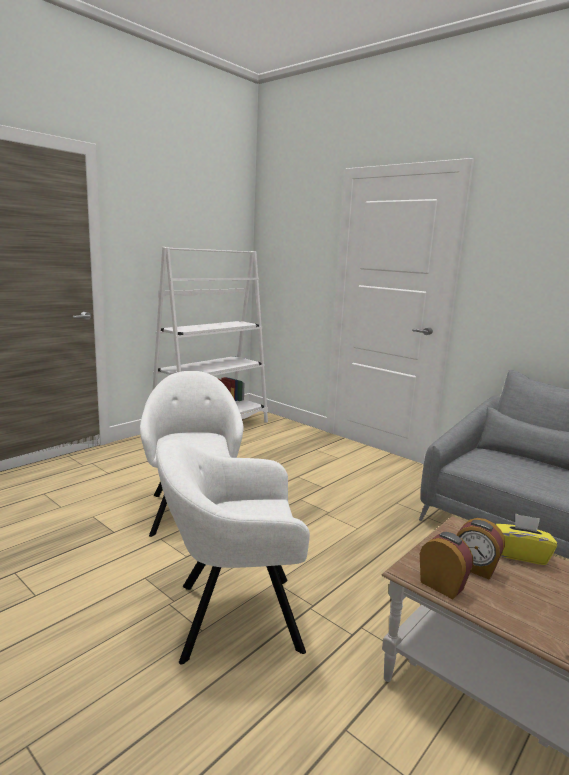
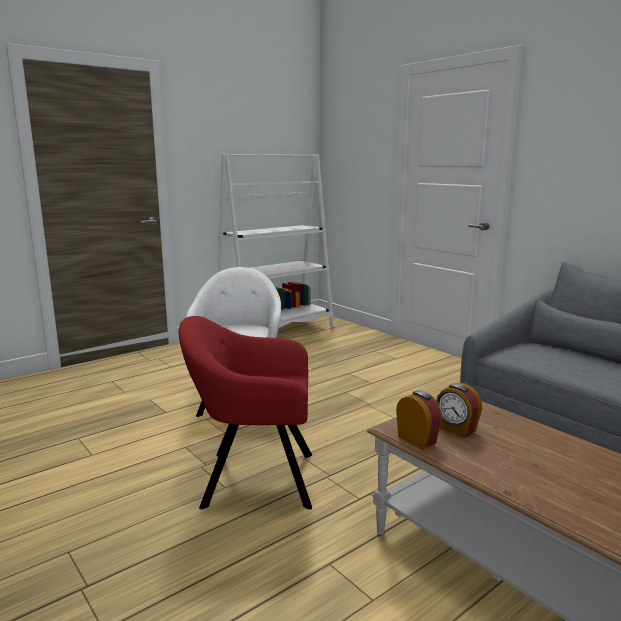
camera: 10 degrees right, 0 degrees up
white armchair [156,439,310,664] -> red armchair [179,316,312,510]
yellow tissue box [496,513,558,565] -> none

